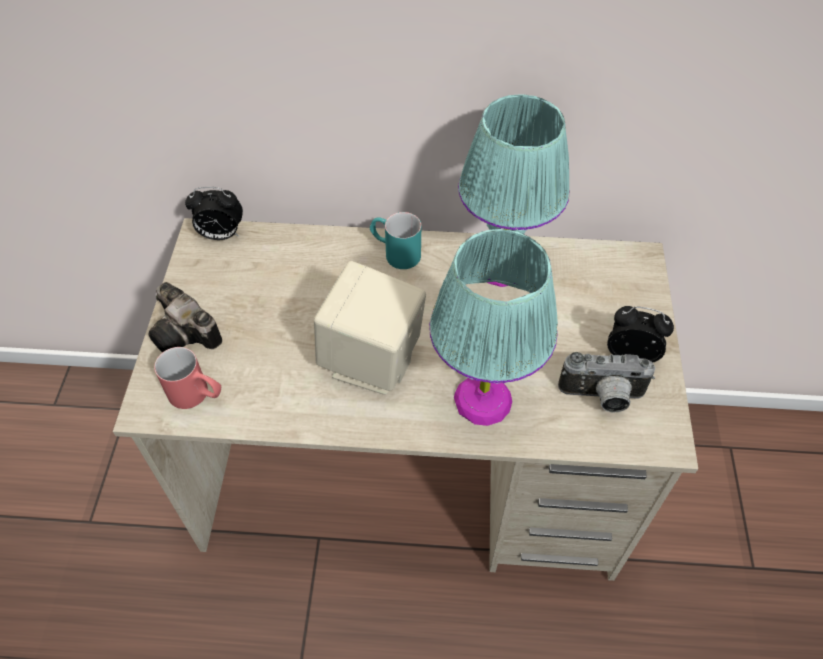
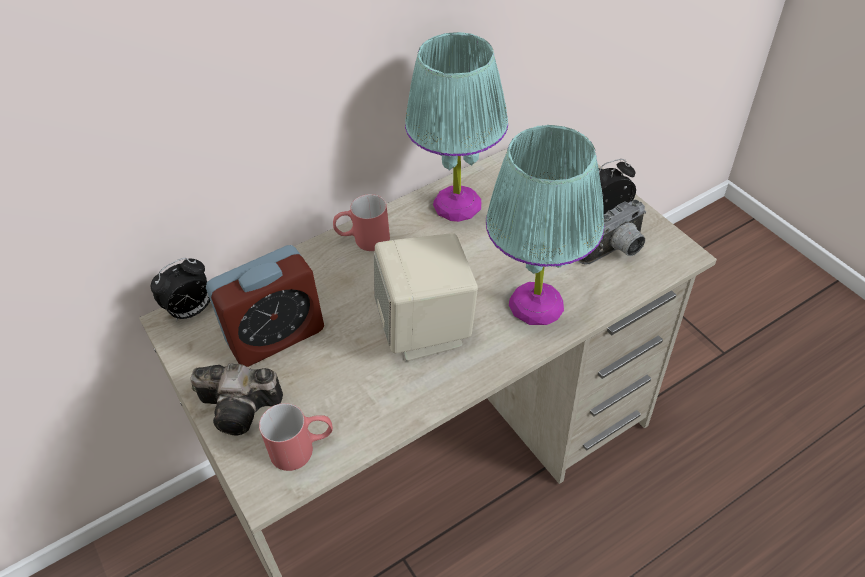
camera: 35 degrees left, 5 degrees down
turquoise mug [370,212,421,269] -> red mug [333,194,390,251]
none -> alarm clock [206,245,324,367]

